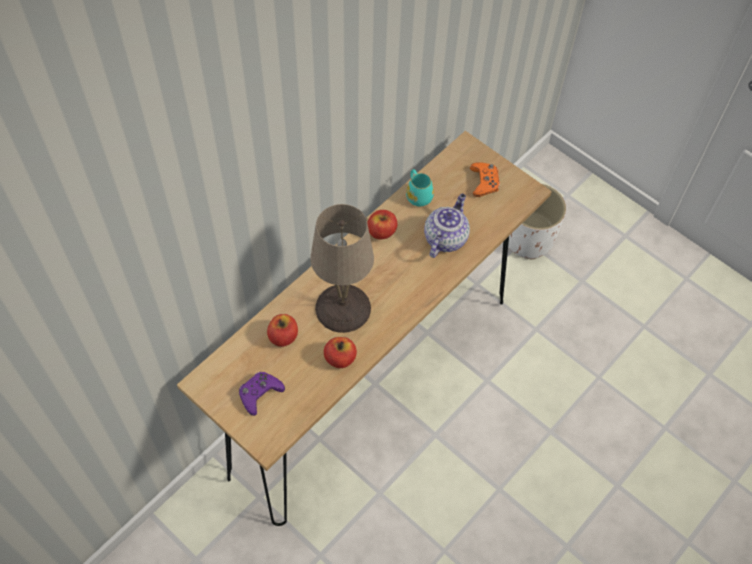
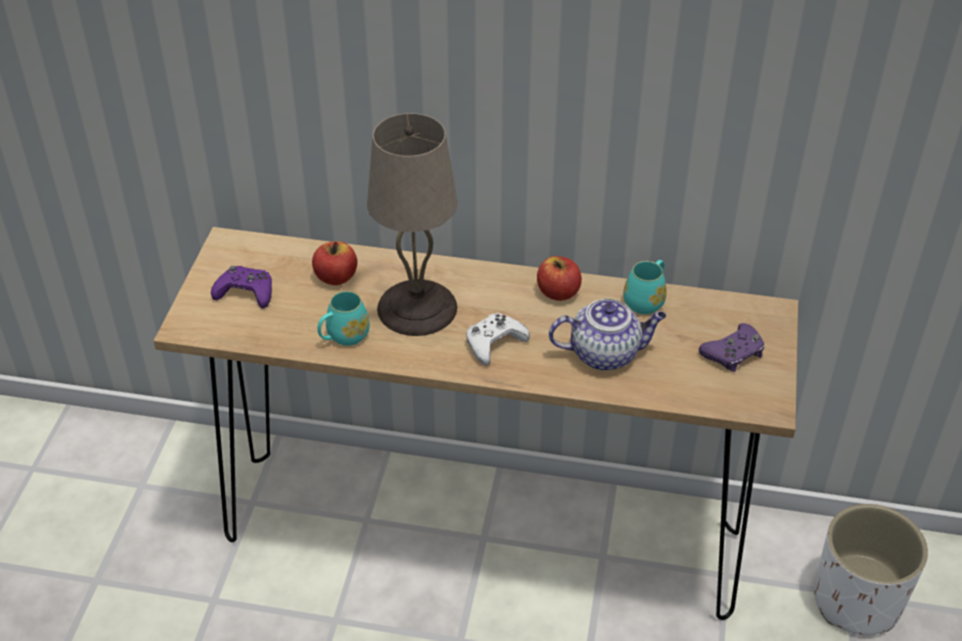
camera: 60 degrees right, 15 degrees down
apple [324,337,357,368] -> turquoise mug [317,291,370,346]
orange game controller [470,162,500,197] -> purple game controller [699,323,764,372]
none -> white game controller [466,313,530,365]

